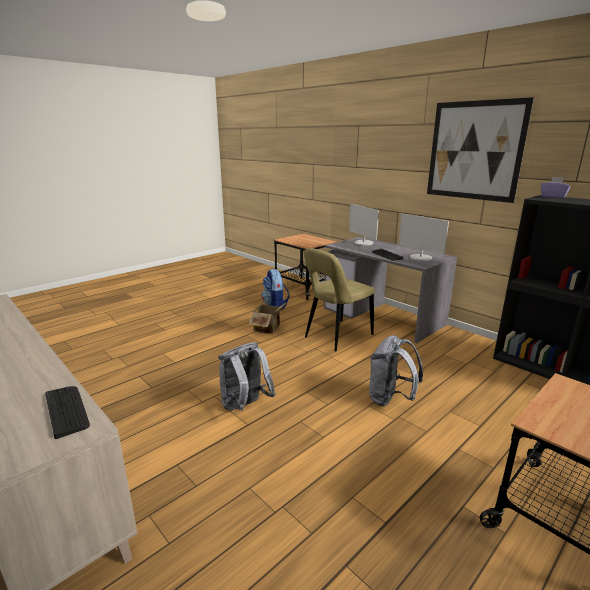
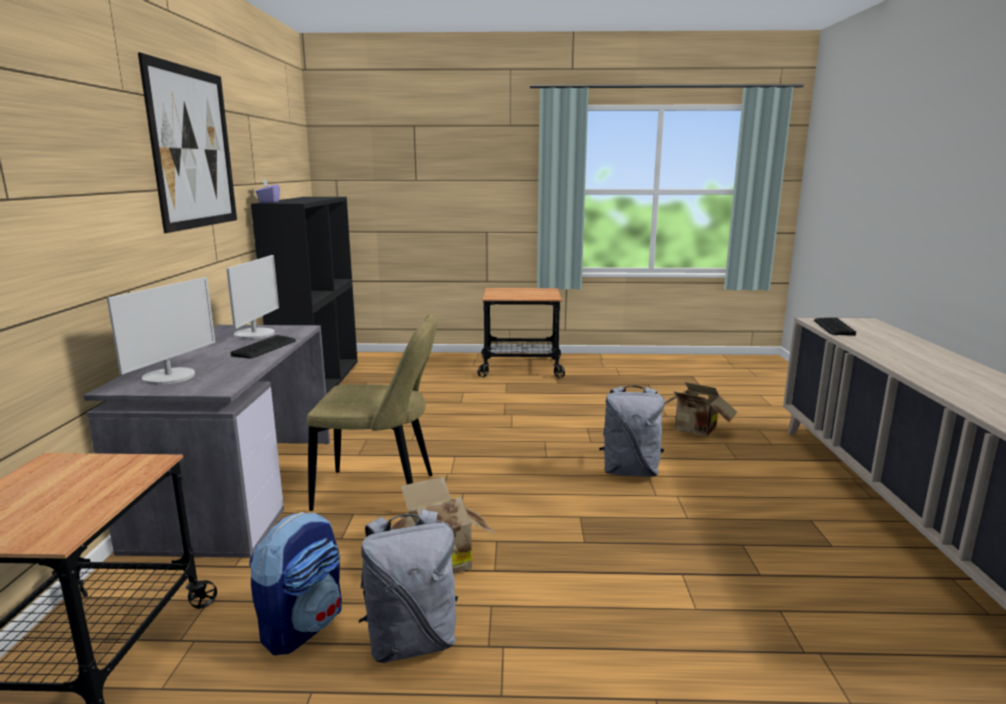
camera: 135 degrees left, 5 degrees down
grey backpack [369,335,423,406] -> grey backpack moved to [359,509,458,663]
none -> cardboard box [665,382,738,437]

